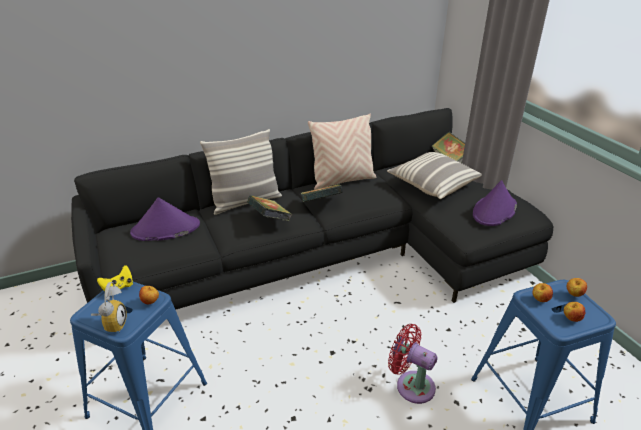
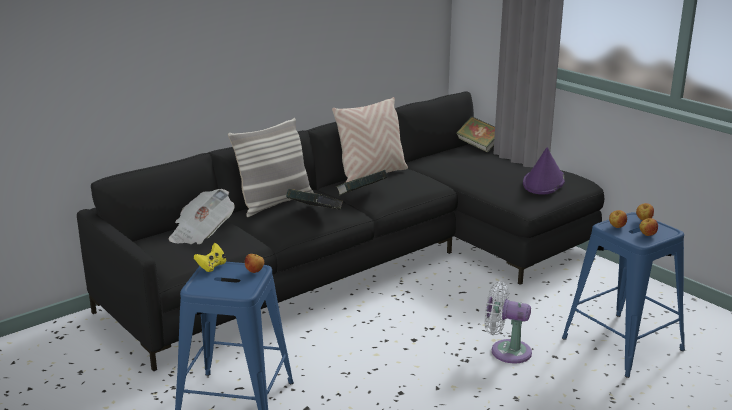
camera: 15 degrees left, 10 degrees down
alarm clock [91,282,127,332] -> none
purple hat [130,198,200,241] -> newspaper [169,189,234,244]
pillow [387,152,482,199] -> none
red fan [388,324,438,404] -> white fan [484,281,532,363]

